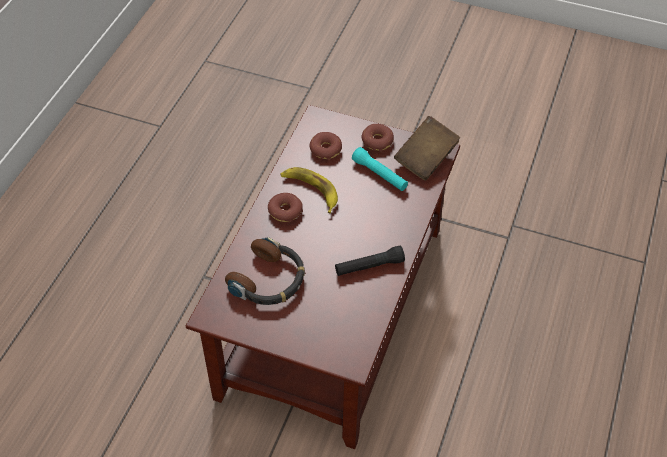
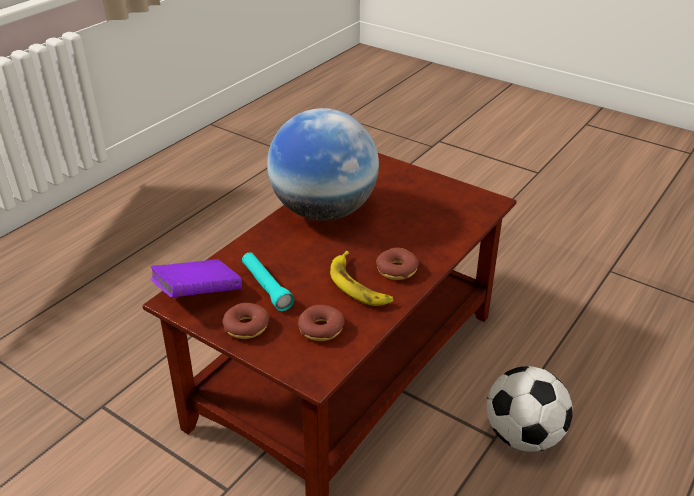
camera: 165 degrees left, 15 degrees down
headphones [225,237,305,305] -> none
black flashlight [335,246,405,276] -> globe [267,108,379,221]
brown book [394,116,460,181] -> purple book [150,259,242,298]
none -> football [487,366,573,452]

